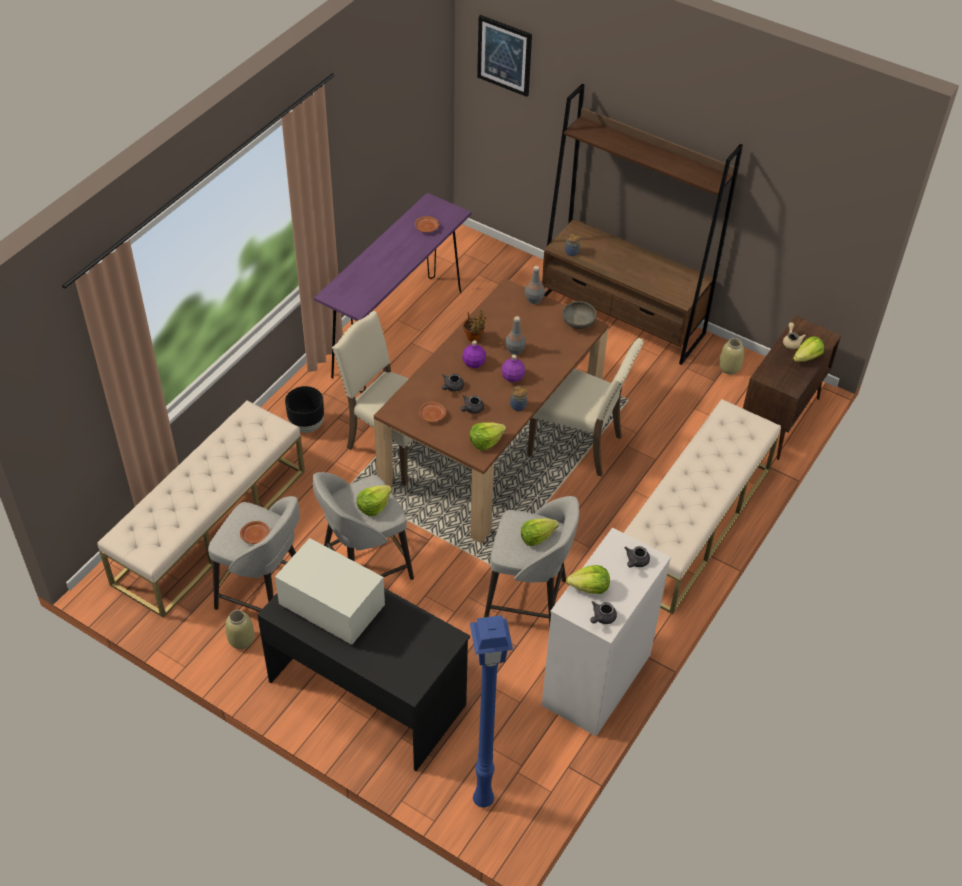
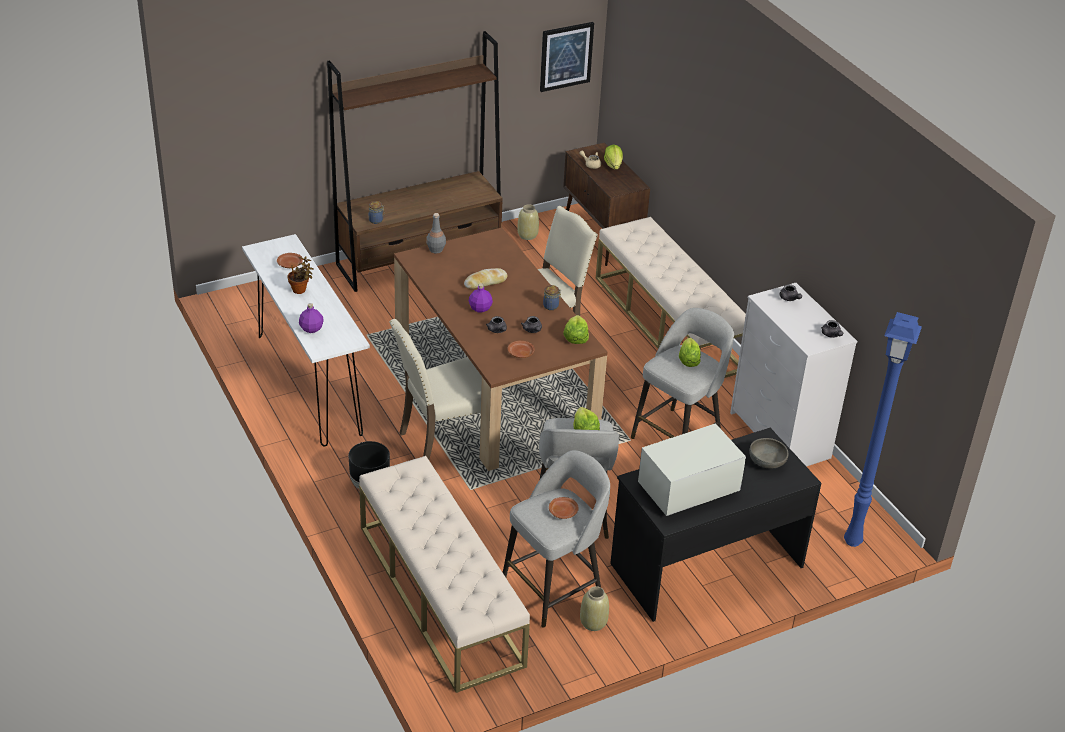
camera: 60 degrees left, 10 degrees down
purple console table [314,193,471,393] -> white console table [242,234,370,447]
potted plant [463,310,486,342] -> potted plant moved to [288,256,314,294]
picture [477,15,532,97] -> picture moved to [540,22,594,92]
purple bottle [501,354,525,383] -> purple bottle moved to [299,303,324,333]
grey bottle [505,316,526,355] -> bread [464,268,508,289]
grey bowl [563,301,597,329] -> grey bowl moved to [749,438,788,469]
lettuce [566,565,610,594] -> none

